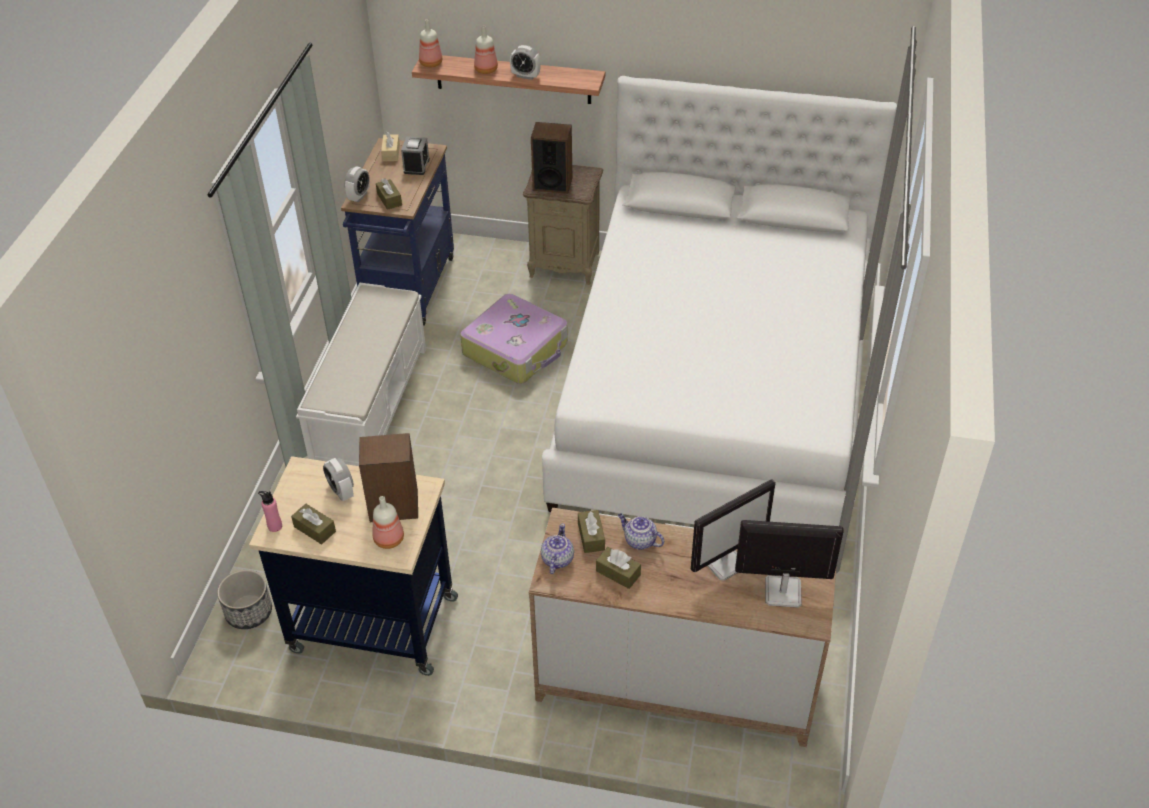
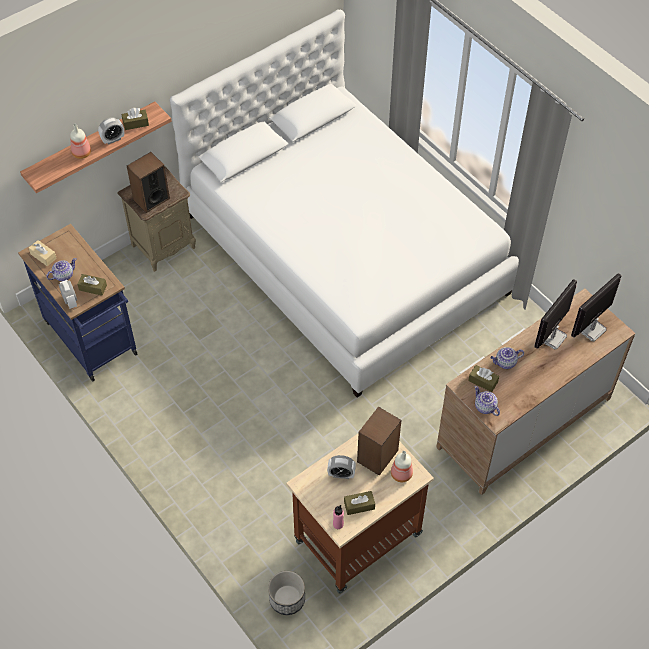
camera: 50 degrees left, 10 degrees up
blue cart [249,456,458,676] -> brown cart [286,434,434,594]
white bench [296,283,426,466] -> none
alarm clock [401,136,430,175] -> none
bottle [419,19,442,67] -> none
suitcase [460,294,568,384] -> none
brown tissue box [596,547,641,589] -> brown tissue box moved to [122,108,149,130]
monitor [691,479,776,581] -> monitor turned 150 degrees counterclockwise [534,279,577,350]
none -> teapot [46,258,76,281]

